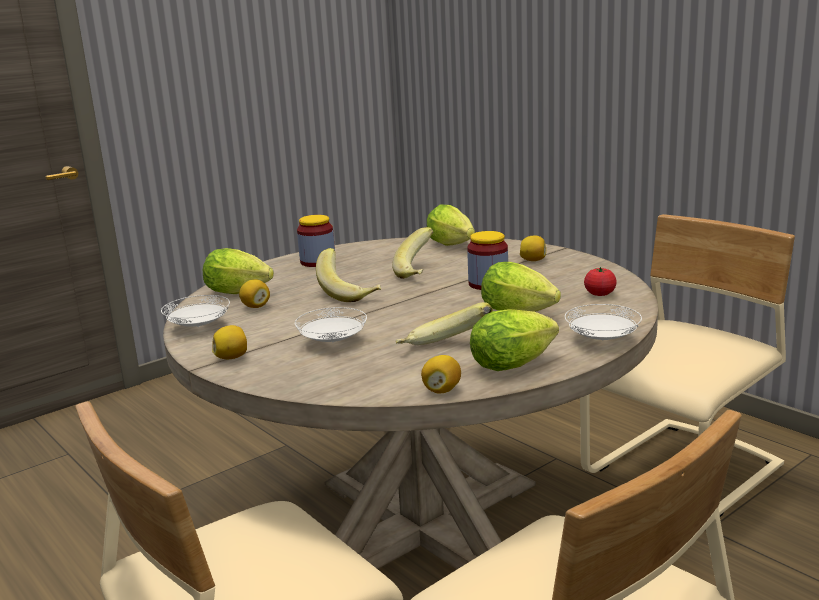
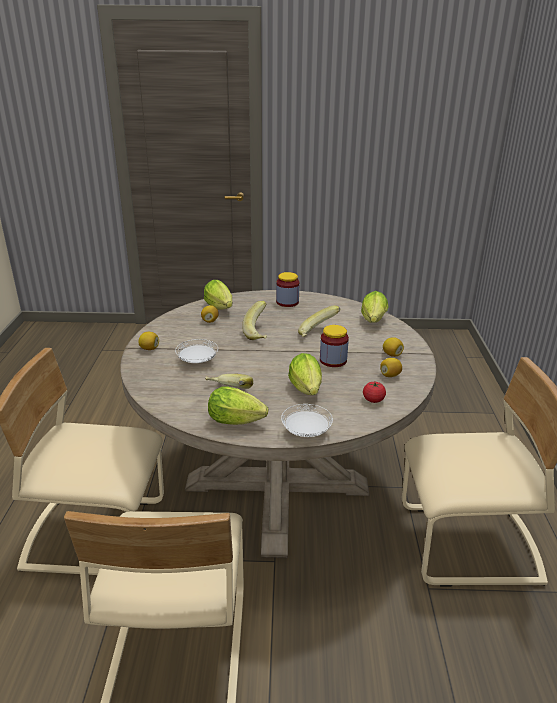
camera: 40 degrees right, 10 degrees up
white plate [161,295,230,327] -> none
lemon [421,355,461,394] -> lemon moved to [380,358,402,377]

